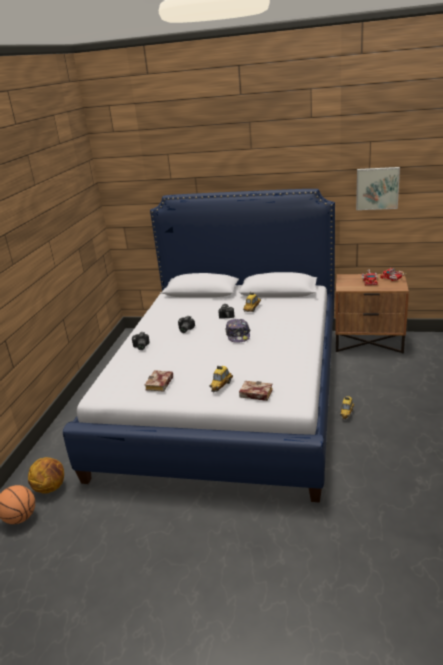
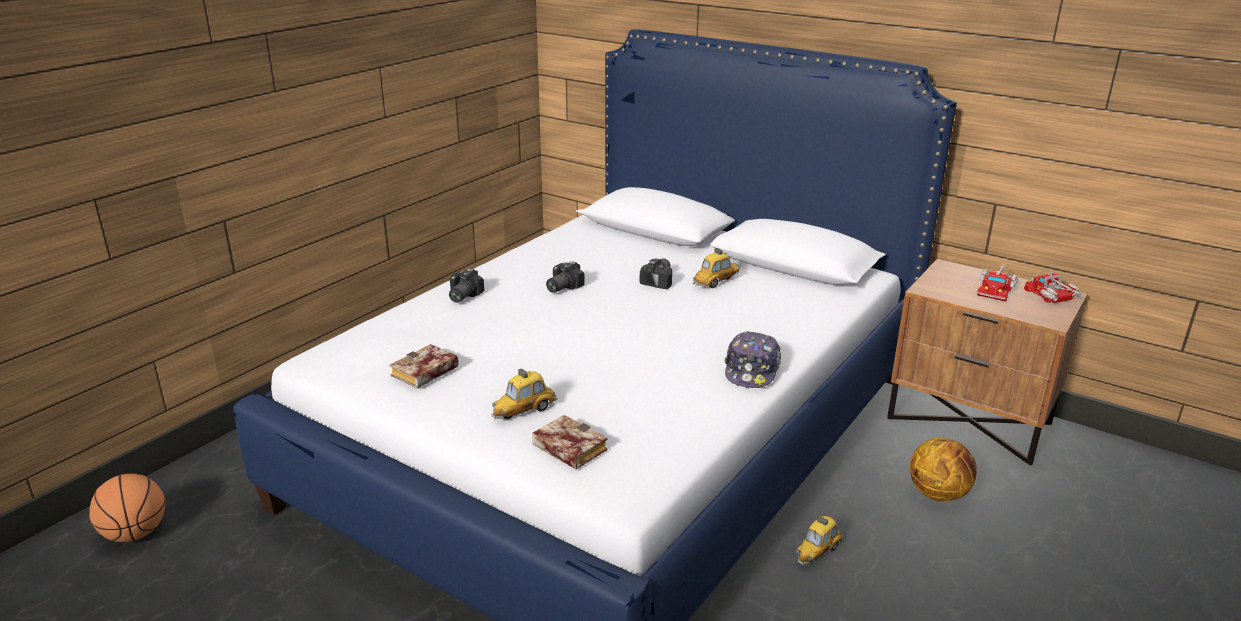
camera: 20 degrees right, 0 degrees up
basketball [28,457,64,494] -> basketball moved to [910,437,977,501]
cap [225,319,251,343] -> cap moved to [725,331,781,388]
picture [356,167,400,210] -> none

